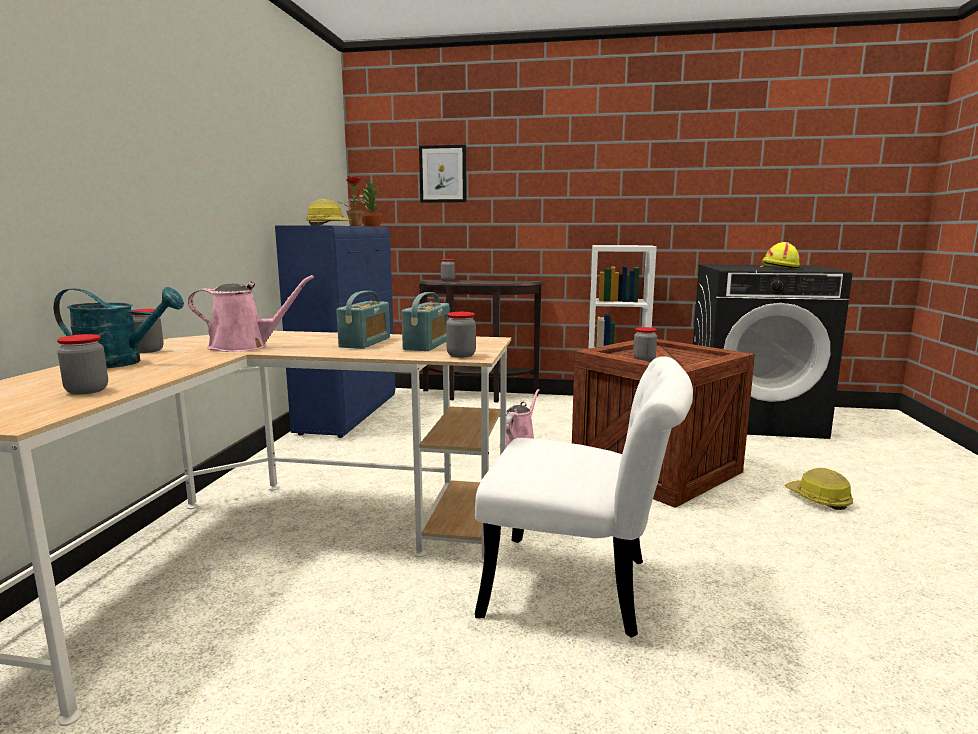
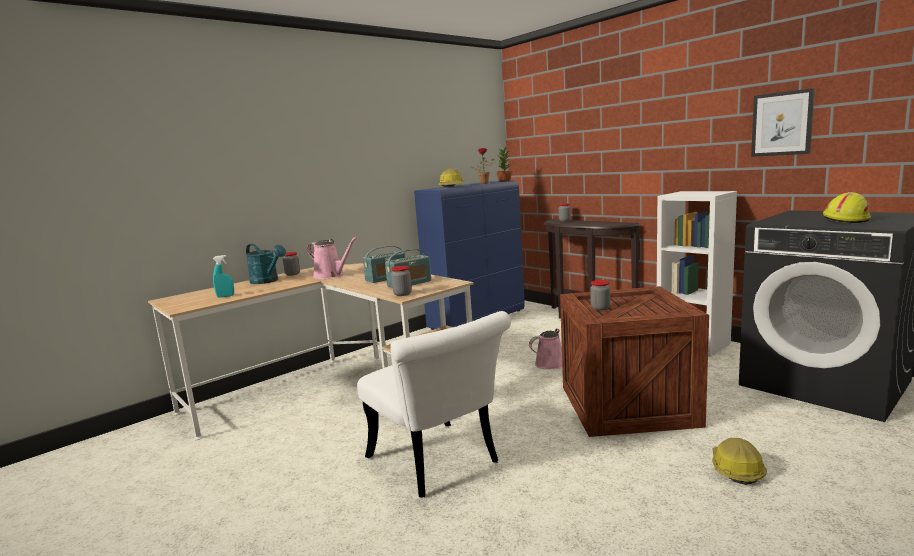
camera: 40 degrees right, 0 degrees up
jar [57,334,108,395] -> turquoise spray bottle [213,255,234,298]
picture [419,145,467,203] -> picture moved to [751,88,815,157]

